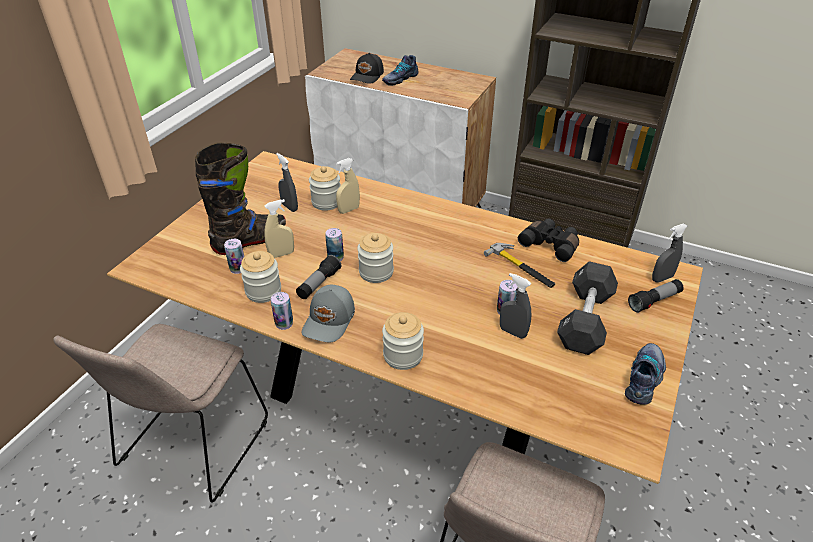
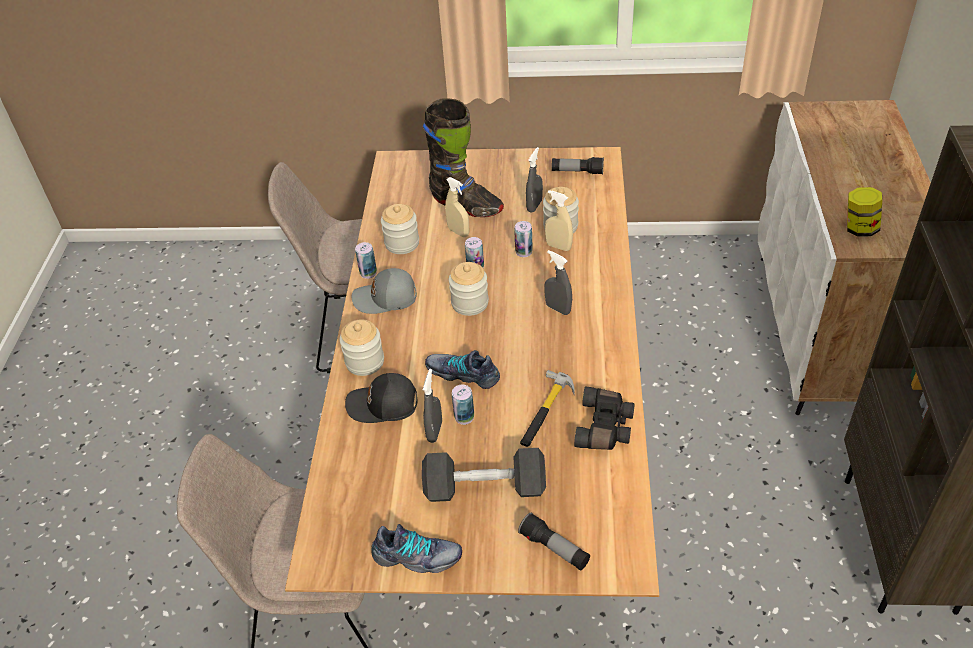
camera: 70 degrees right, 5 degrees up
can [224,239,244,274] -> can moved to [514,221,533,257]
flashlight [296,255,341,299] -> flashlight moved to [552,157,604,174]
black cap [350,53,384,84] -> black cap moved to [345,373,417,423]
shoe [382,55,419,86] -> shoe moved to [425,350,500,389]
grey spray bottle [652,223,688,283] -> grey spray bottle moved to [544,250,572,315]
none -> jar [847,187,883,237]

